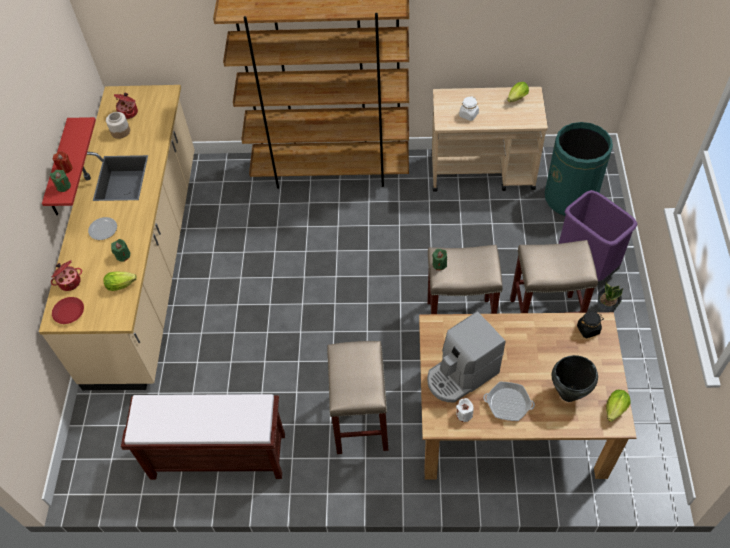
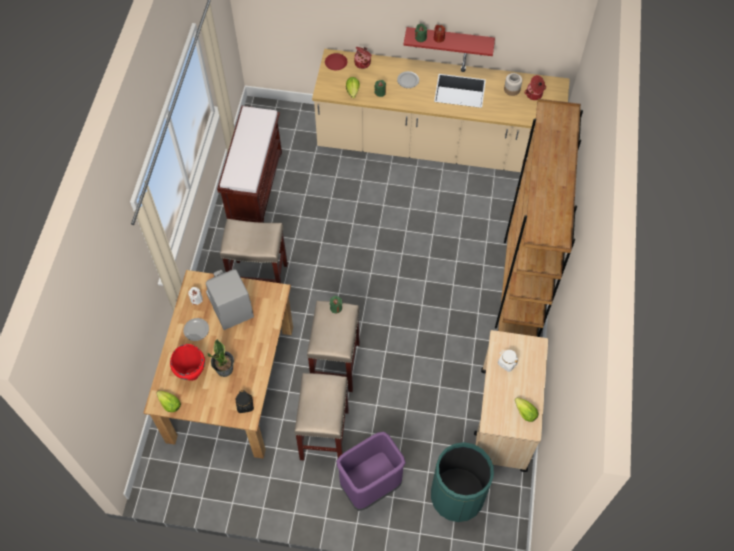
camera: 95 degrees right, 5 degrees up
frying pan [483,382,535,421] -> plate [183,318,209,341]
black cooking pot [552,355,598,402] -> red cooking pot [170,344,205,381]
potted plant [597,282,624,312] -> potted plant moved to [208,339,234,377]

